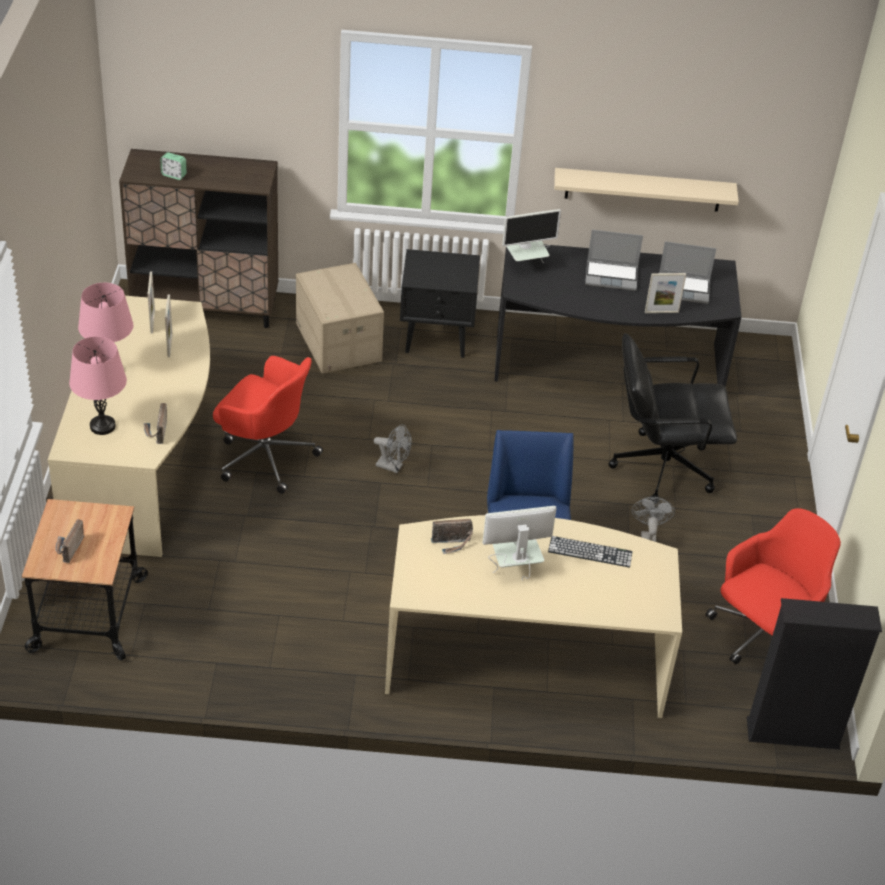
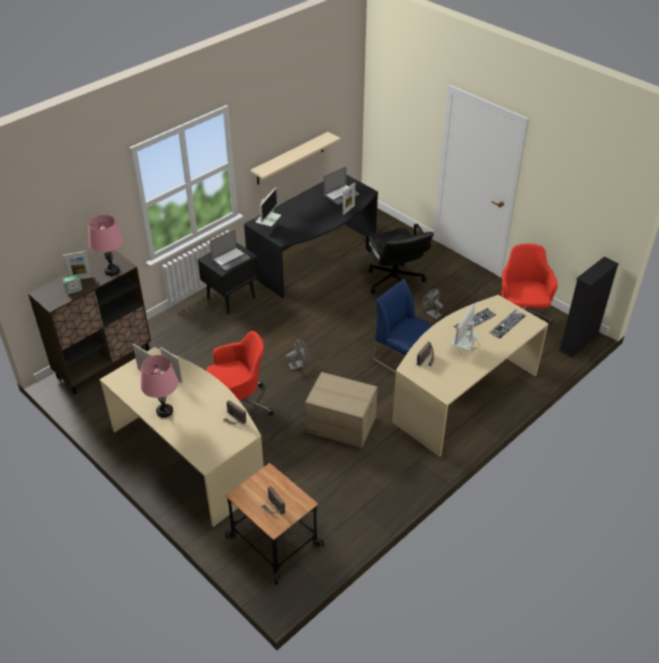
camera: 45 degrees left, 0 degrees up
pink table lamp [69,336,127,435] -> pink table lamp moved to [88,215,123,275]
cardboard box [296,263,384,374] -> cardboard box moved to [305,372,377,448]
laptop [585,230,643,291] -> laptop moved to [210,229,251,271]
black office chair [609,333,737,503] -> black office chair turned 60 degrees counterclockwise [363,224,434,294]
none -> picture frame [63,251,93,279]
none -> keyboard [489,310,526,338]

